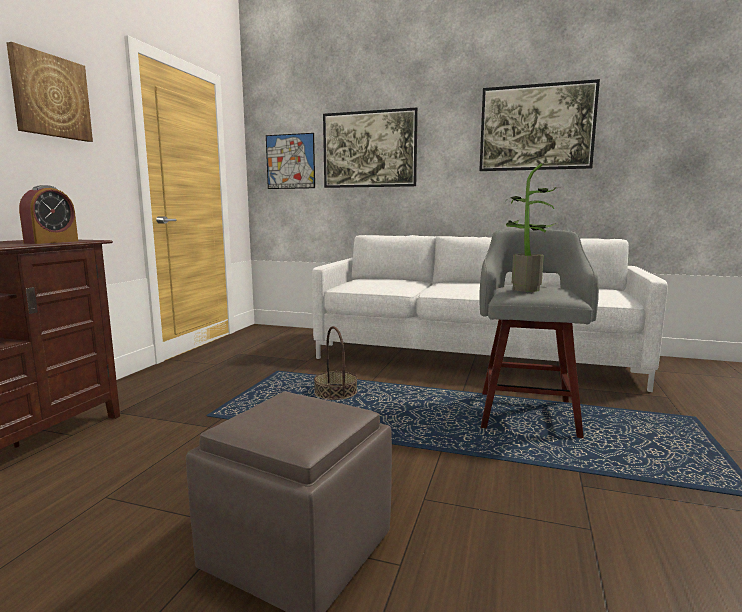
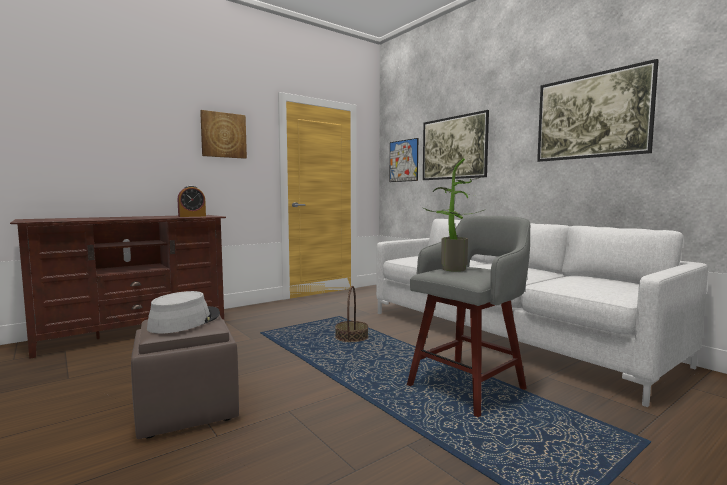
camera: 35 degrees right, 5 degrees down
none -> grey hat [147,291,220,334]

